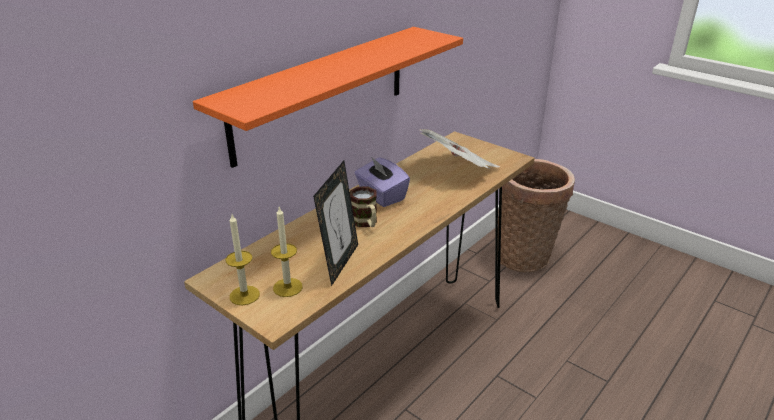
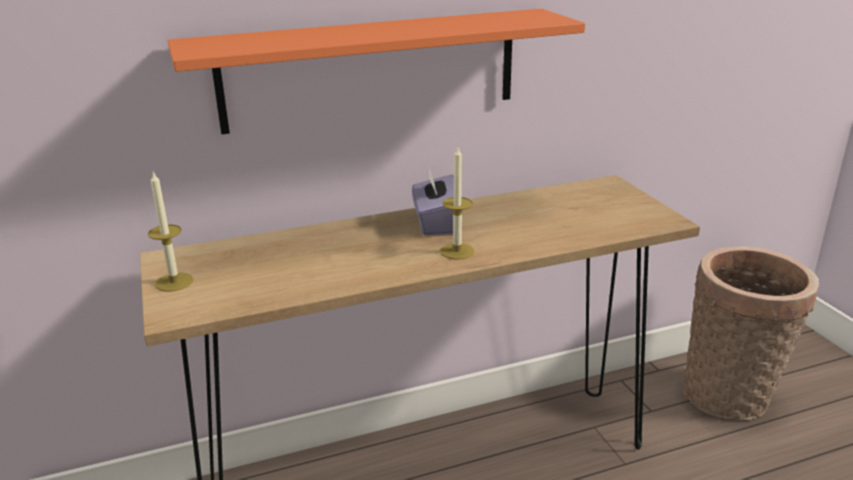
camera: 30 degrees right, 5 degrees down
candle [271,207,303,297] -> candle moved to [440,147,475,260]
picture frame [313,161,358,286] -> none
mug [350,186,377,227] -> none
newspaper [420,129,500,169] -> none

